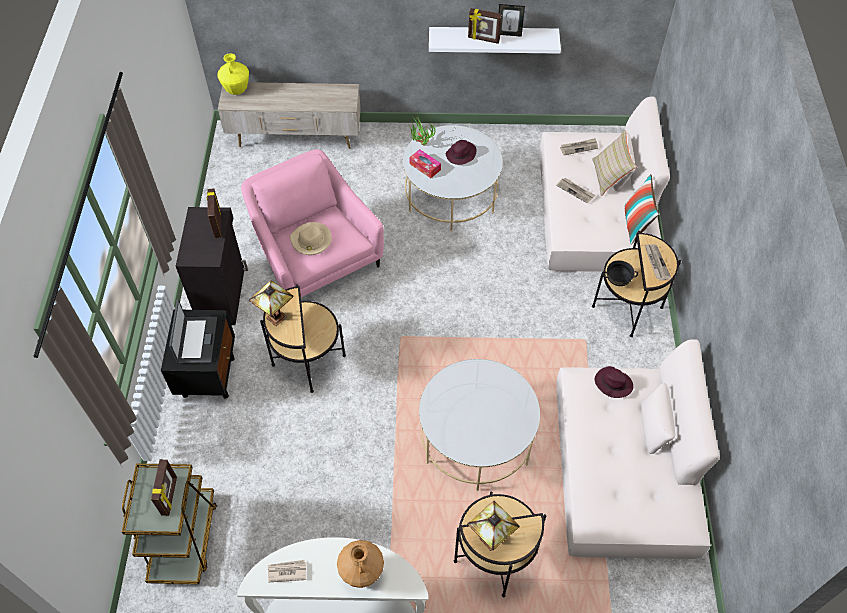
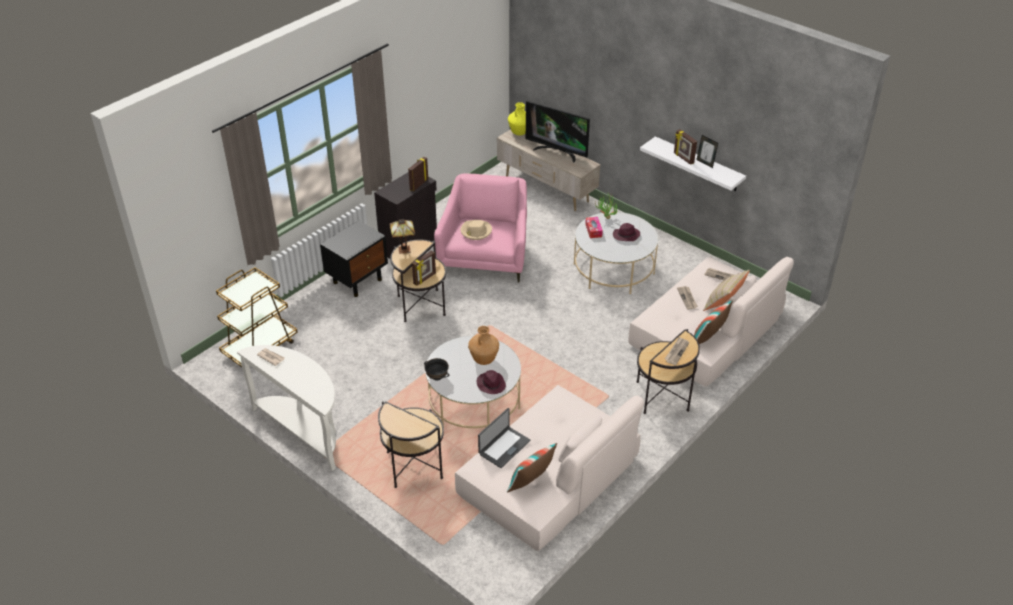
camera: 40 degrees right, 15 degrees down
picture frame [151,459,177,516] -> picture frame moved to [412,250,436,286]
laptop [169,300,217,364] -> laptop moved to [478,408,530,468]
brown vase [337,540,384,588] -> brown vase moved to [468,326,499,365]
table lamp [467,500,520,551] -> none
purple hat [595,366,633,398] -> purple hat moved to [477,370,506,394]
black bowl [602,260,638,286] -> black bowl moved to [424,358,449,381]
none -> pillow [507,443,557,493]
none -> television [526,101,590,162]

